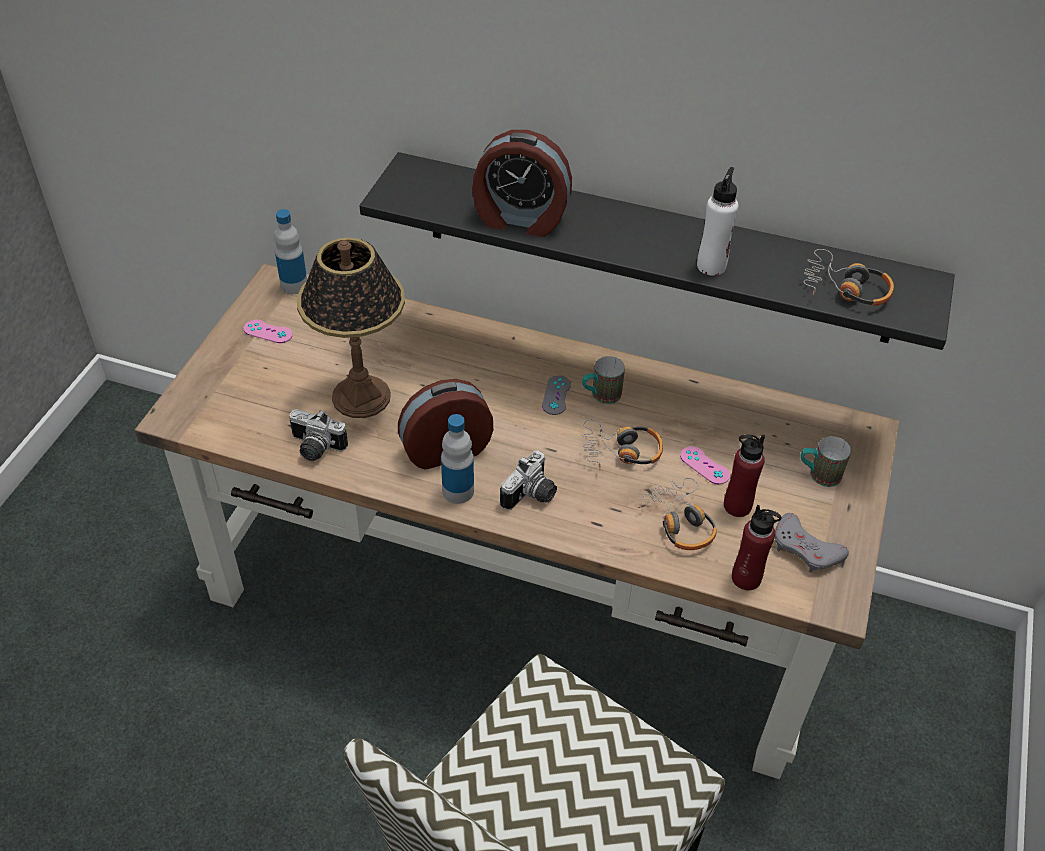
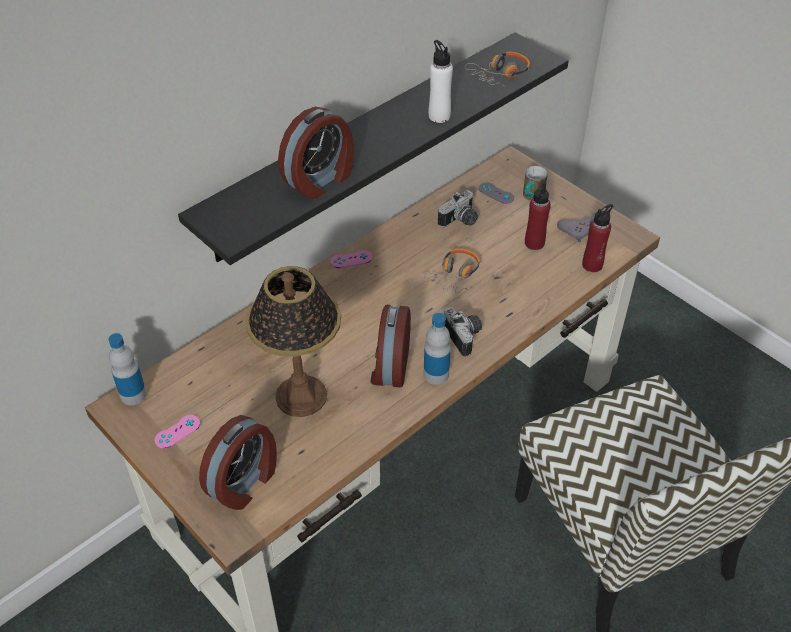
camera: 60 degrees left, 0 degrees up
camera [289,409,348,461] -> camera moved to [438,190,478,228]
grey game controller [542,375,571,415] -> grey game controller moved to [479,182,514,204]
mug [582,356,625,404] -> none
headphones [638,478,717,550] -> none
pink game controller [680,446,730,484] -> pink game controller moved to [331,250,372,268]
none -> alarm clock [199,415,277,510]

